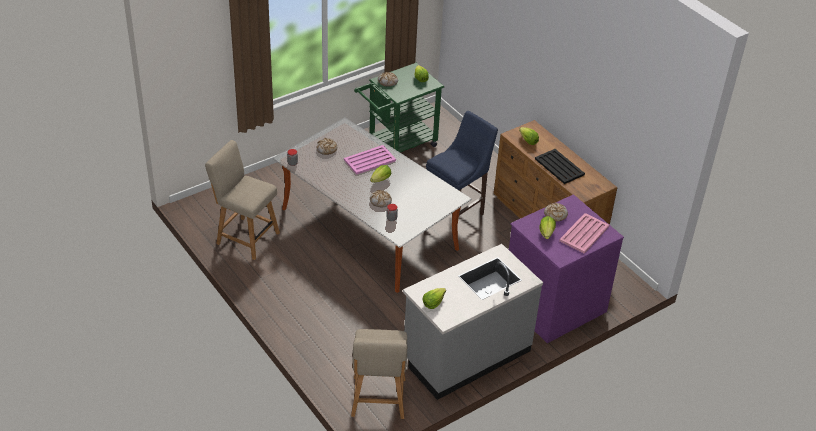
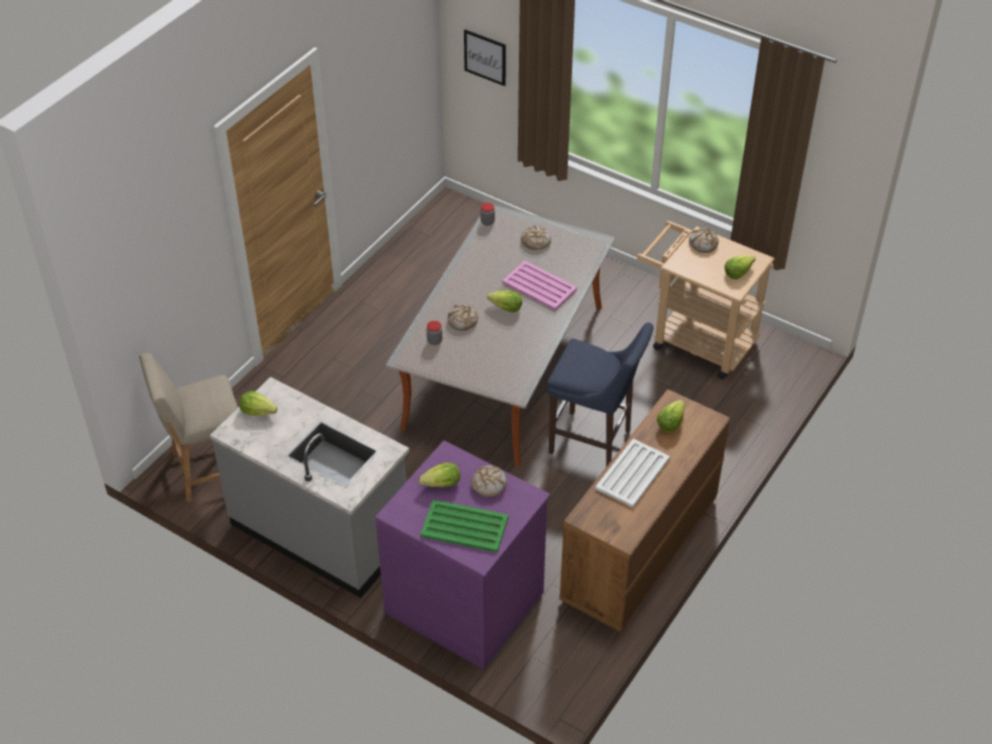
camera: 70 degrees right, 5 degrees up
beige chair [205,140,280,260] -> none
green cart [354,63,444,152] -> beige cart [637,221,775,379]
black tray [535,149,585,184] -> white tray [595,439,670,508]
pink tray [559,213,609,254] -> green tray [420,500,509,553]
none -> picture [464,29,506,86]

